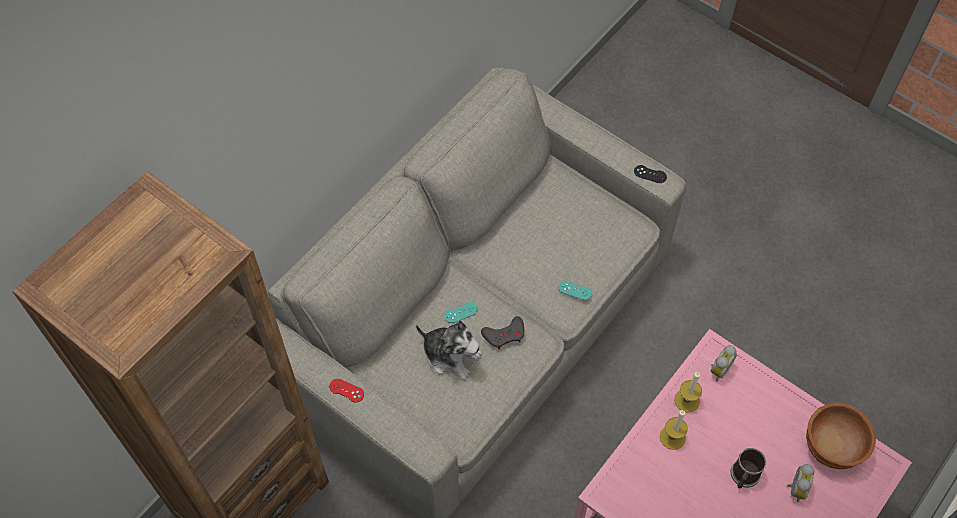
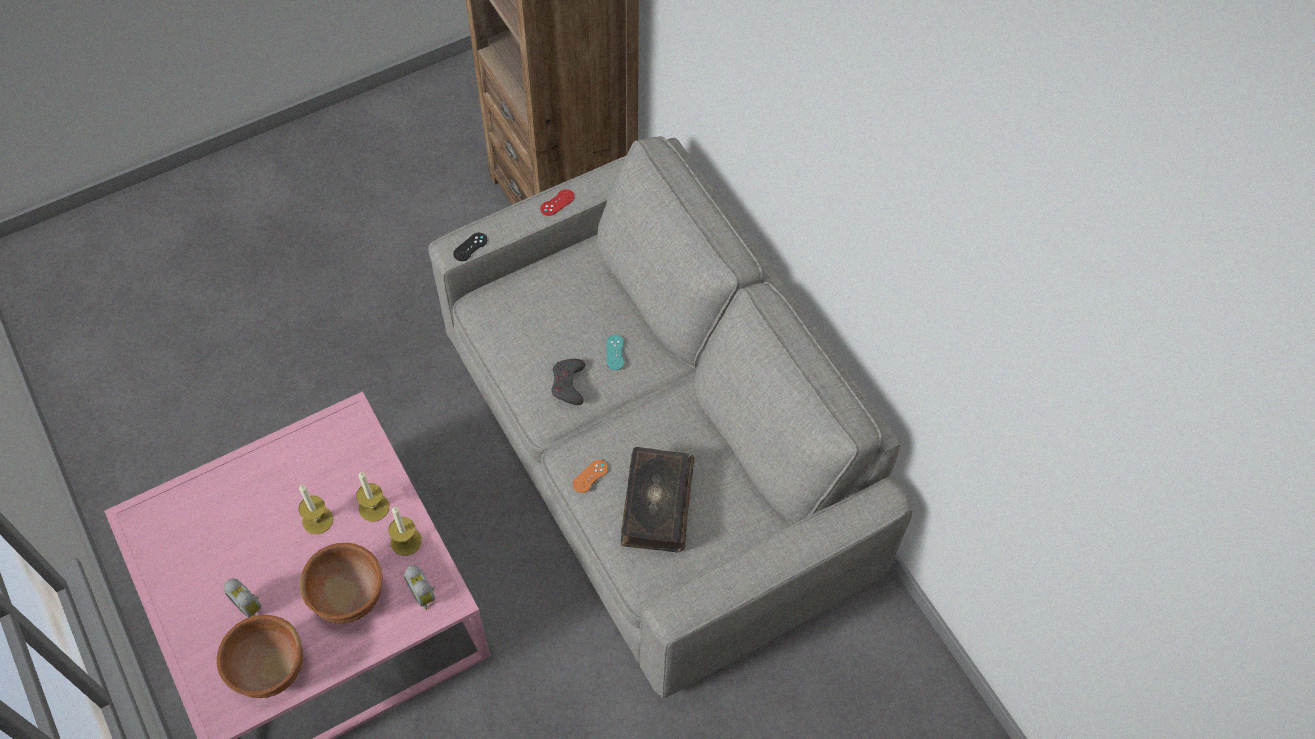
camera: 110 degrees right, 0 degrees up
plush toy [416,321,482,380] -> none
turquoise game controller [559,280,592,300] -> orange game controller [573,460,608,493]
black game controller [634,165,667,183] -> black game controller moved to [453,233,487,261]
mug [731,448,766,488] -> none
none -> candle [298,485,333,534]
none -> brown bowl [300,543,382,624]
none -> book [621,447,695,552]

